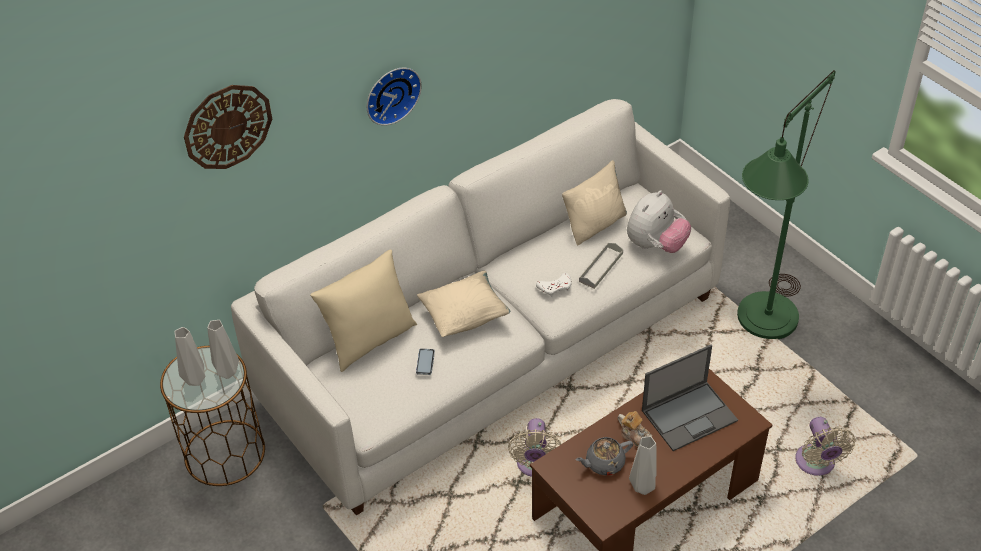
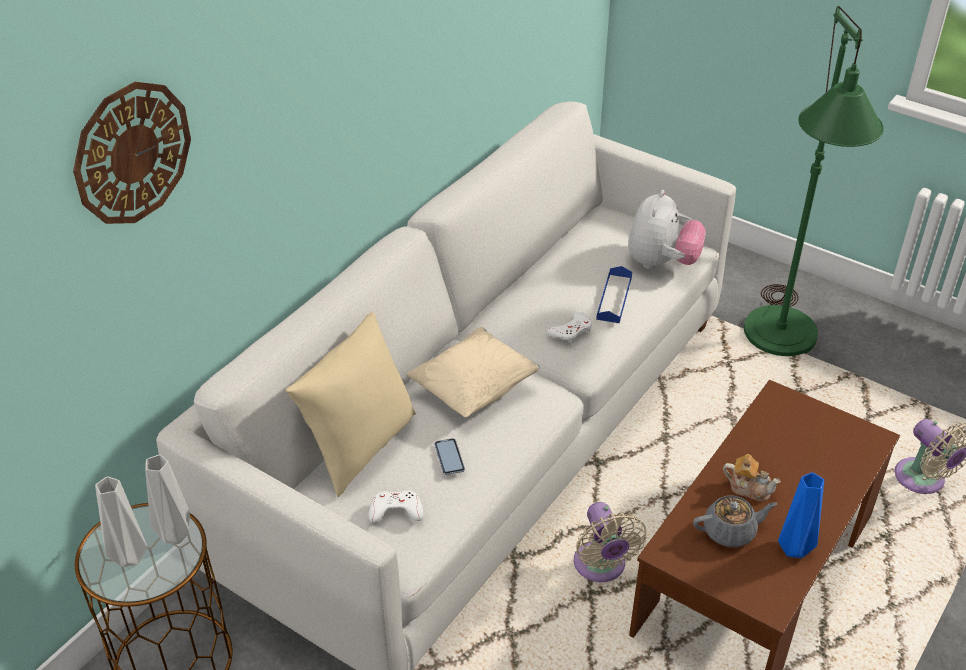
camera: 20 degrees left, 5 degrees down
wall clock [367,68,422,126] -> none
beige pillow [562,160,627,245] -> none
grey teapot [576,437,633,476] -> grey teapot turned 150 degrees counterclockwise [693,496,778,547]
grey tray [579,243,623,289] -> blue tray [596,266,632,323]
grey vase [629,436,657,495] -> blue vase [778,472,824,558]
laptop [642,345,738,451] -> none
none -> white game controller [369,490,423,523]

